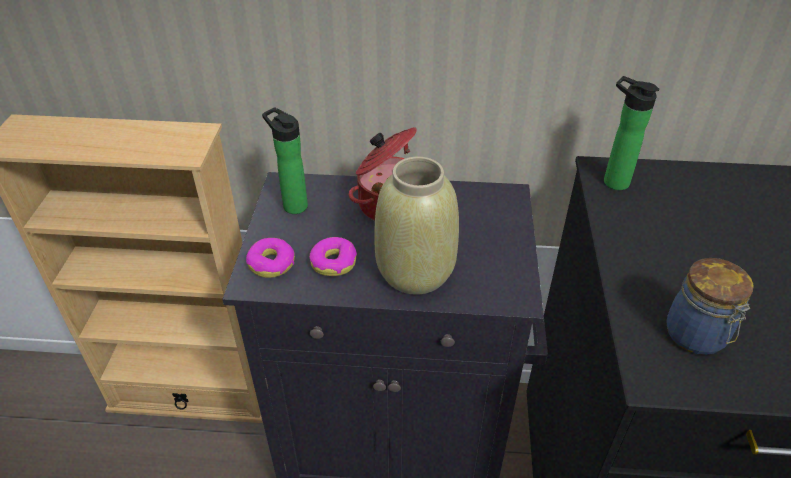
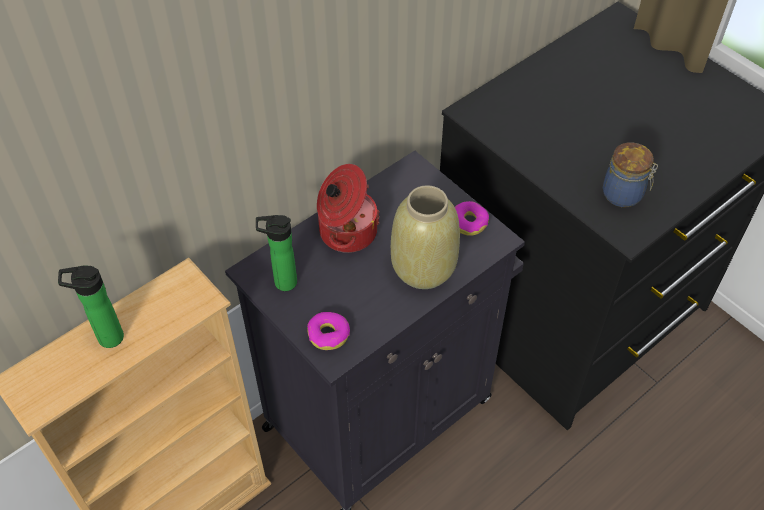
camera: 45 degrees left, 10 degrees up
donut [310,237,357,276] -> donut moved to [455,201,489,236]
bottle [604,76,659,190] -> bottle moved to [58,265,124,348]

